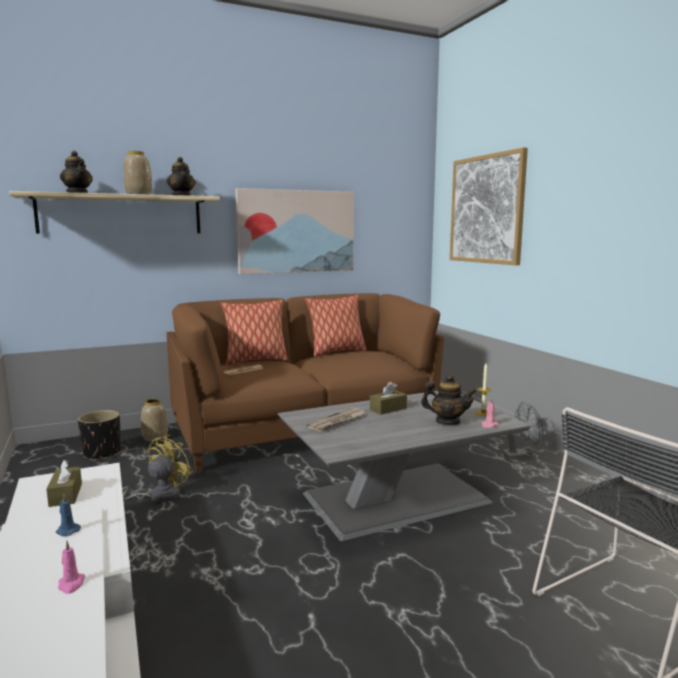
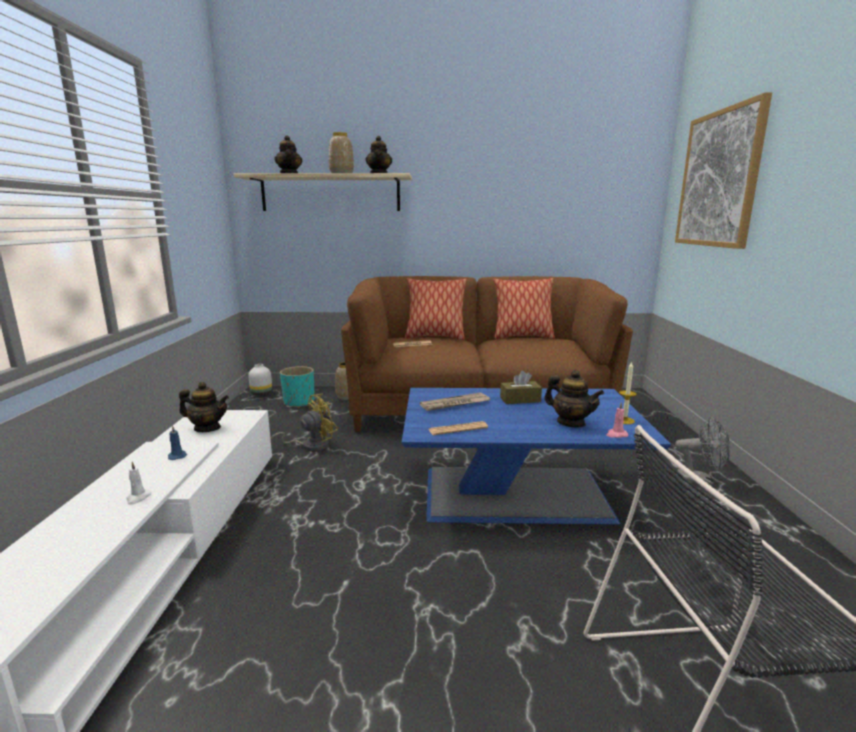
camera: 25 degrees right, 5 degrees up
brown tissue box [46,460,82,507] -> teapot [179,382,229,432]
pink candle [58,541,85,594] -> white candle [126,462,151,505]
black planter [78,410,121,459] -> turquoise planter [280,366,314,408]
picture [235,188,354,274] -> none
grey coffee table [278,391,531,541] -> blue coffee table [402,388,671,524]
none -> white vase [248,364,272,396]
none -> newspaper [428,421,488,435]

